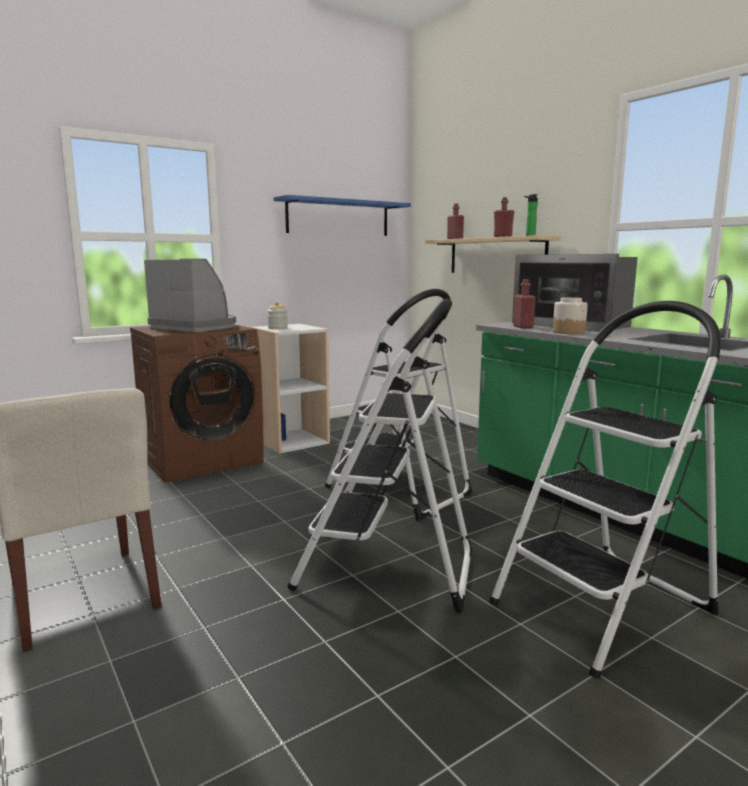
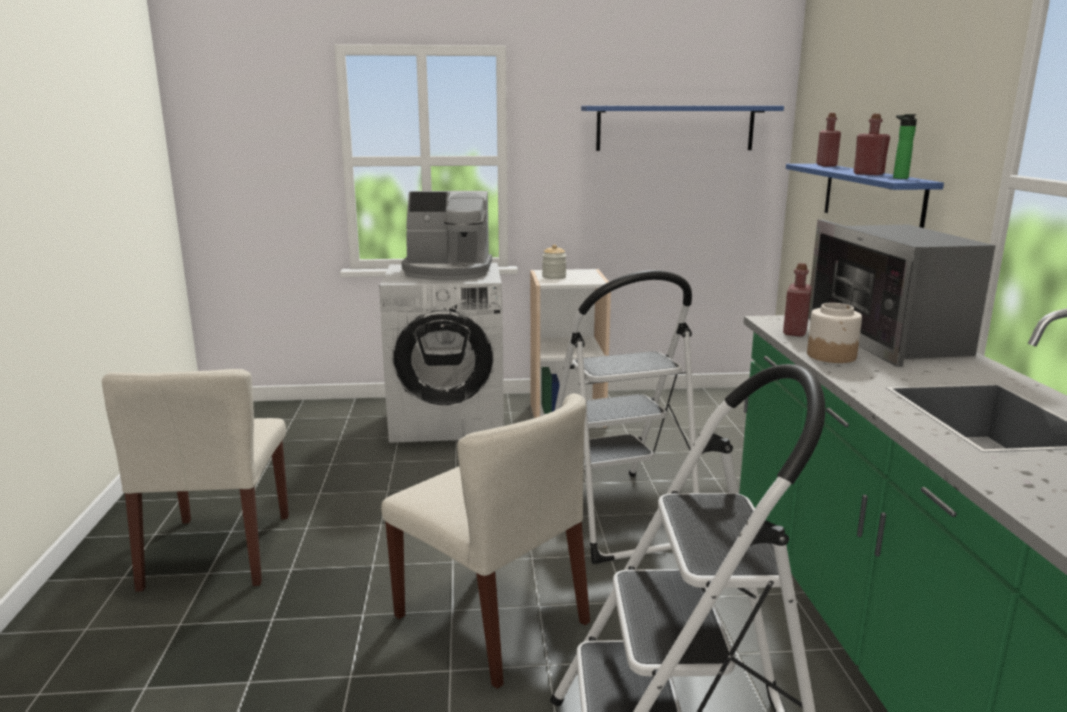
camera: 30 degrees right, 5 degrees up
brown washing machine [130,324,263,483] -> white washing machine [380,263,504,443]
coffee machine [144,259,236,332] -> coffee machine turned 120 degrees clockwise [401,191,492,280]
step ladder [287,299,472,613] -> beige chair [381,393,590,689]
beige shelf [425,235,561,273] -> blue shelf [786,164,944,228]

